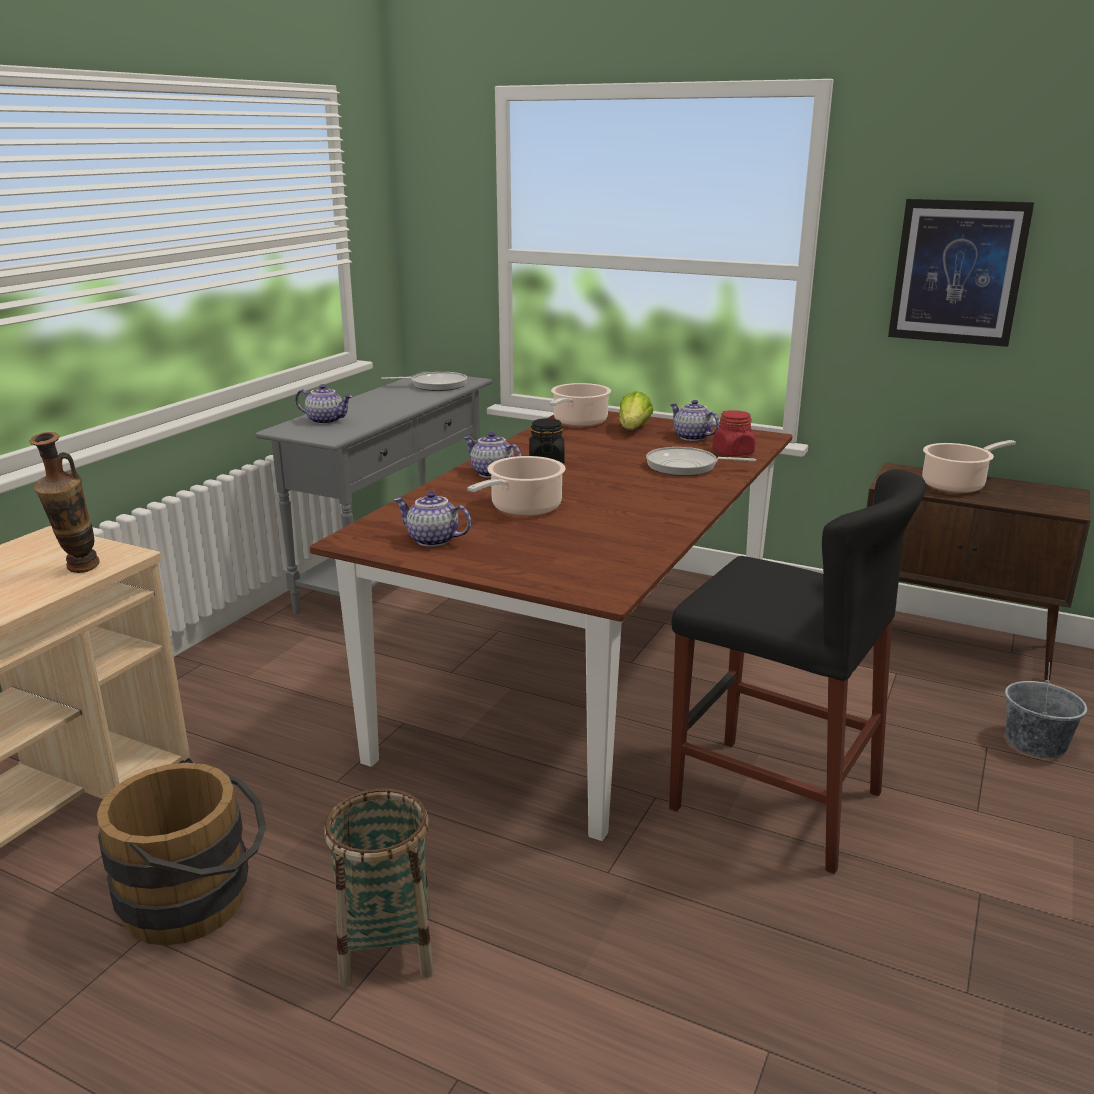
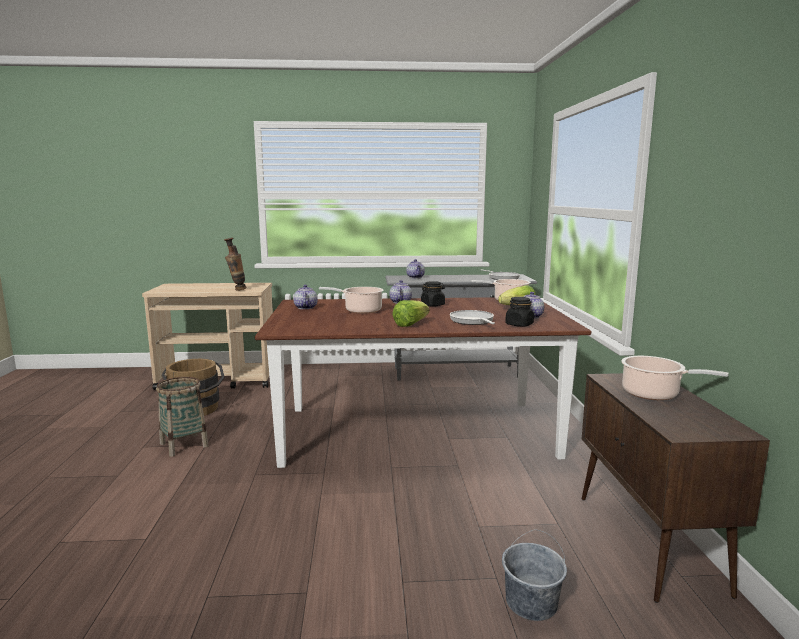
camera: 60 degrees right, 10 degrees down
black stool [669,469,926,874] -> none
red jar [713,410,756,456] -> black jar [505,297,534,327]
picture [888,199,1034,347] -> none
none -> lettuce [392,300,430,327]

